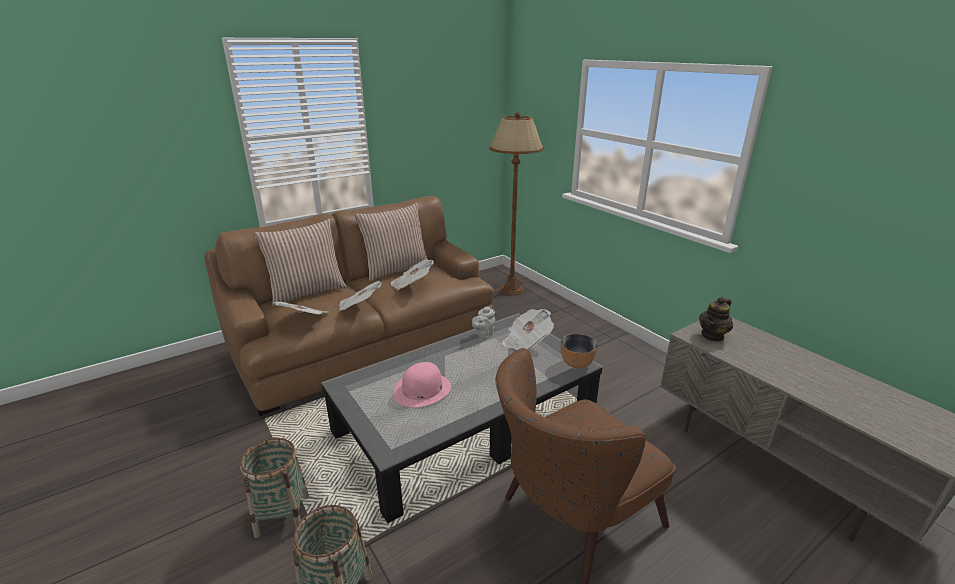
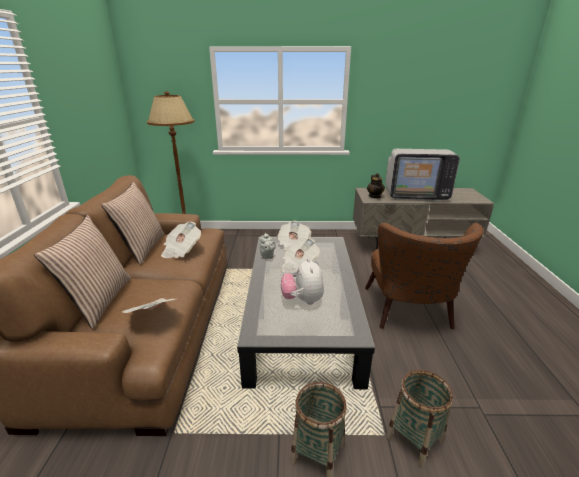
camera: 55 degrees left, 0 degrees up
newspaper [338,281,382,312] -> newspaper moved to [280,238,320,273]
pink hat [393,362,451,407] -> plush toy [281,258,324,305]
bowl [561,334,598,369] -> none
none -> television [385,149,460,201]

